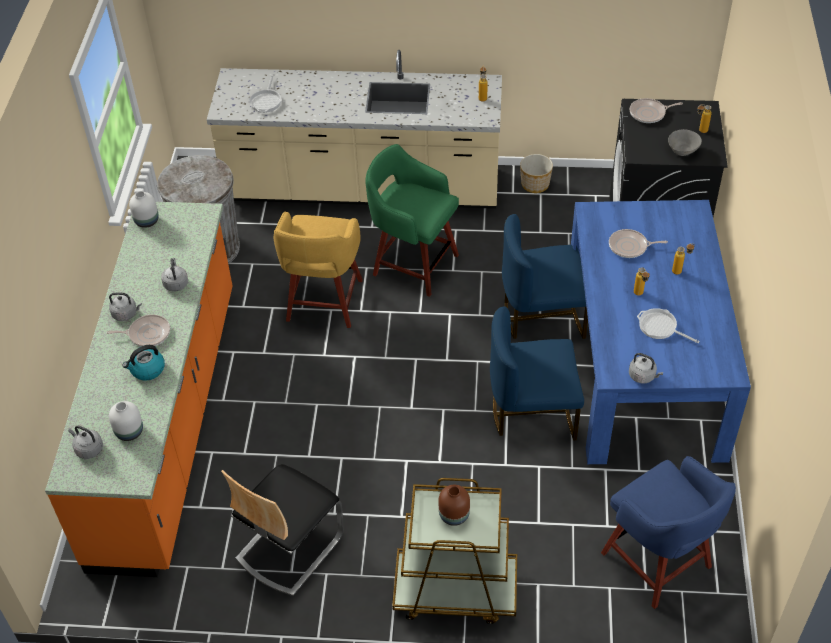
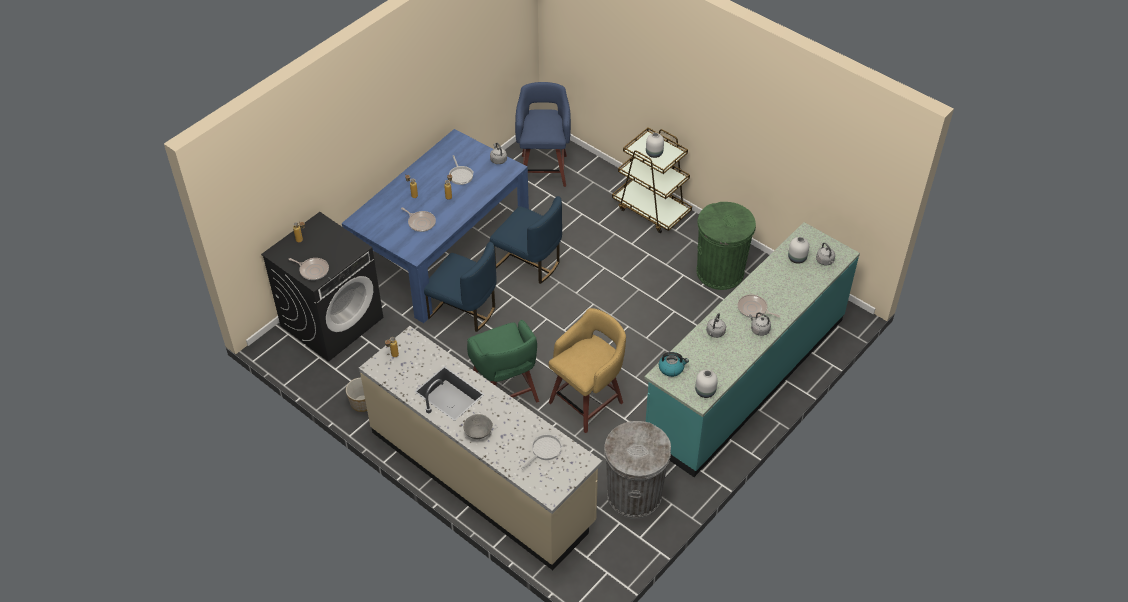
camera: 145 degrees left, 0 degrees up
orange counter [45,202,233,577] -> turquoise counter [644,222,860,477]
kettle [123,345,165,381] -> kettle moved to [659,352,689,377]
chair [221,464,344,596] -> green trash can [696,202,756,290]
brown vase [439,485,470,526] -> white vase [646,133,664,158]
grey bowl [668,129,702,156] -> grey bowl moved to [463,414,493,439]

